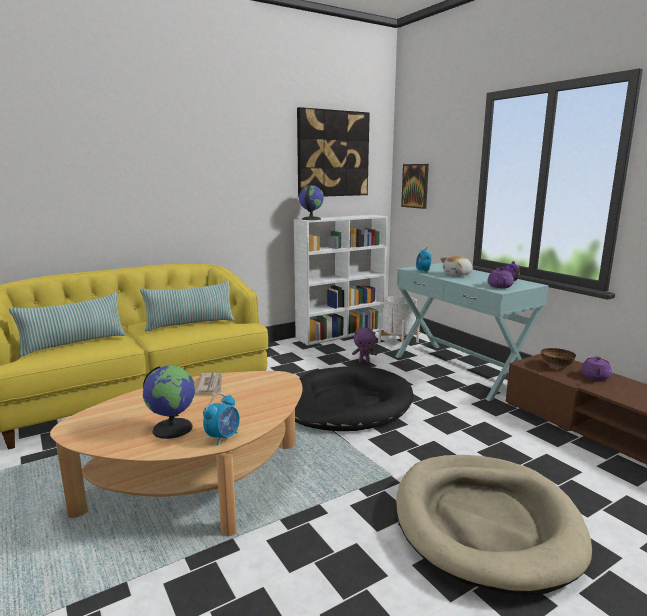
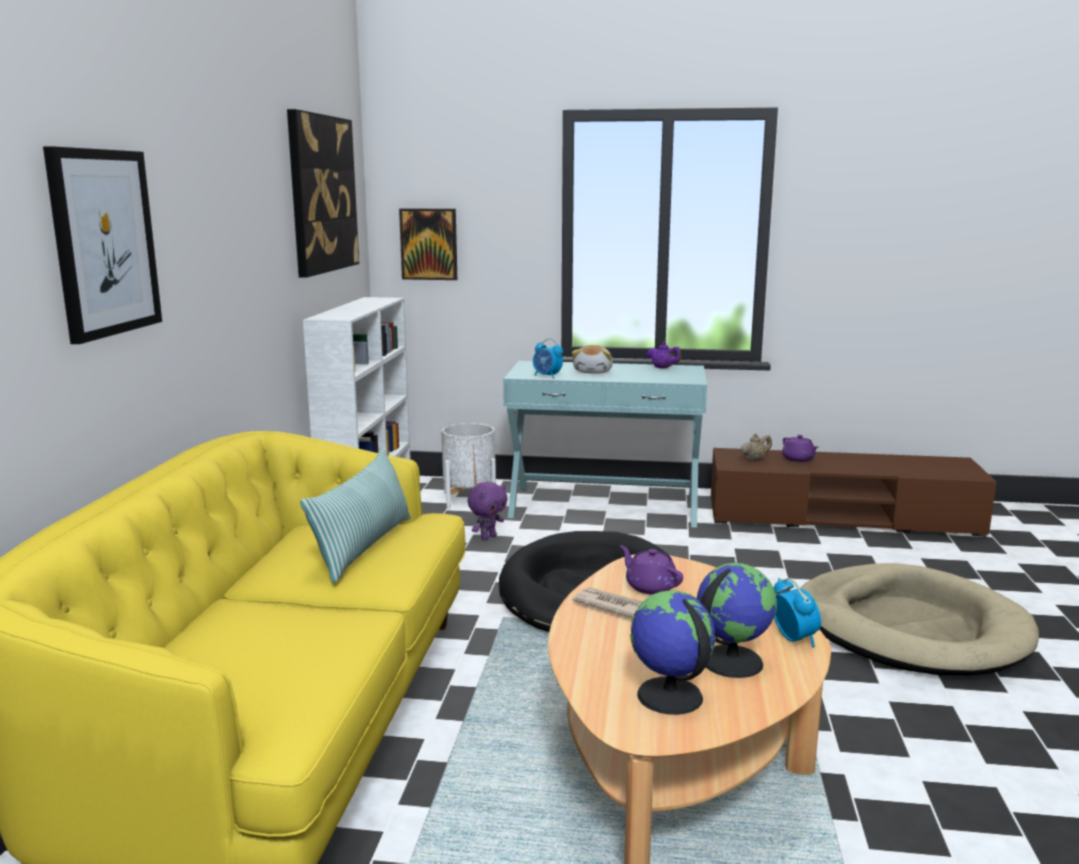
camera: 50 degrees left, 0 degrees up
pillow [9,292,126,357] -> none
globe [299,185,324,220] -> globe moved to [630,590,716,715]
purple teapot [487,267,514,288] -> purple teapot moved to [620,545,683,595]
bowl [541,348,576,368] -> beige teapot [740,433,772,461]
none -> picture [43,146,162,344]

